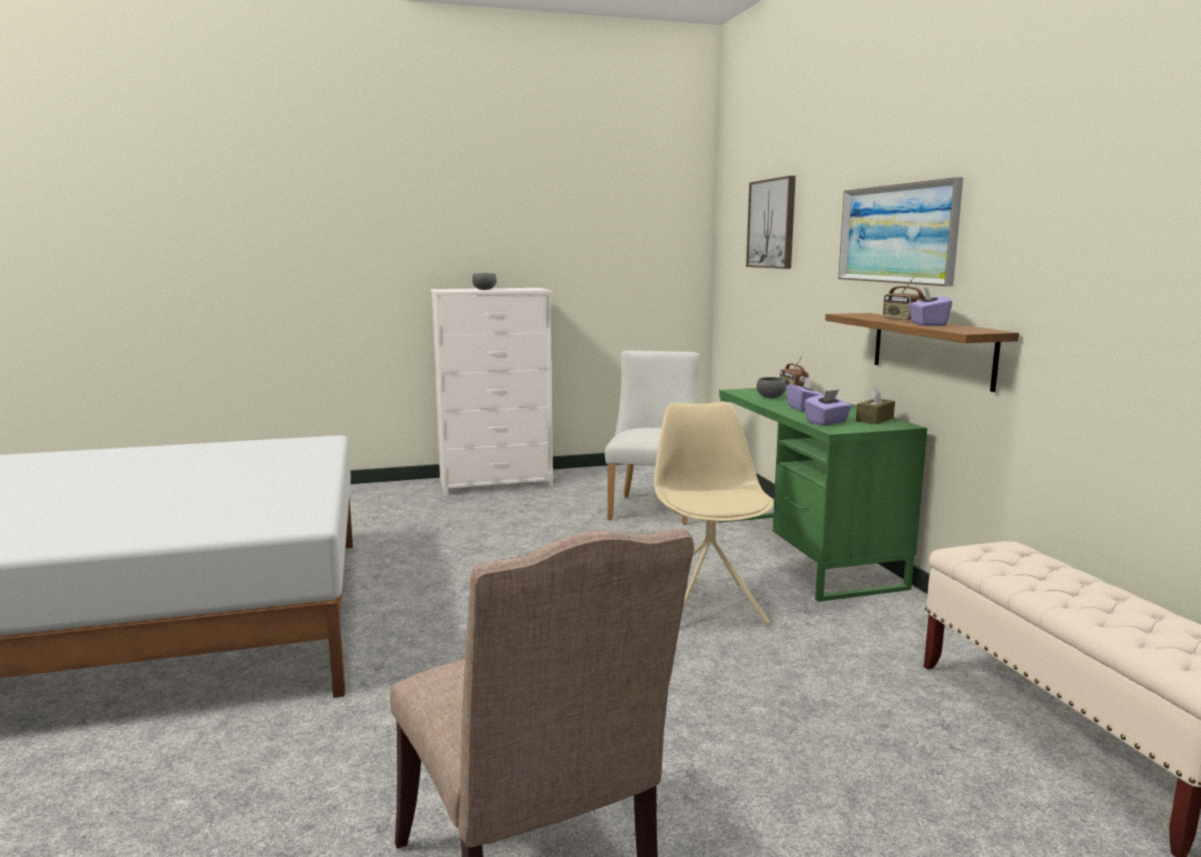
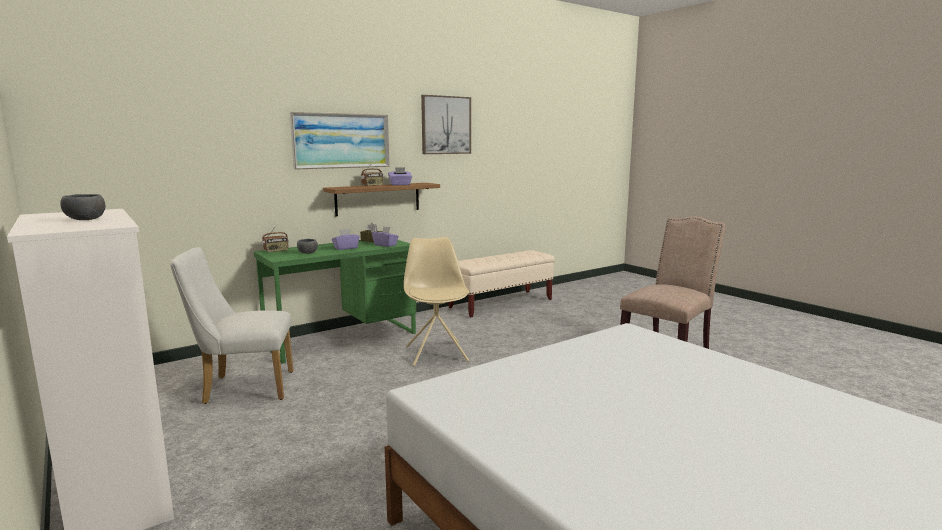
camera: 110 degrees left, 0 degrees up
beige chair [654,401,774,625] -> beige chair turned 105 degrees clockwise [404,237,469,366]
picture [746,176,796,269] -> picture moved to [421,95,471,154]

